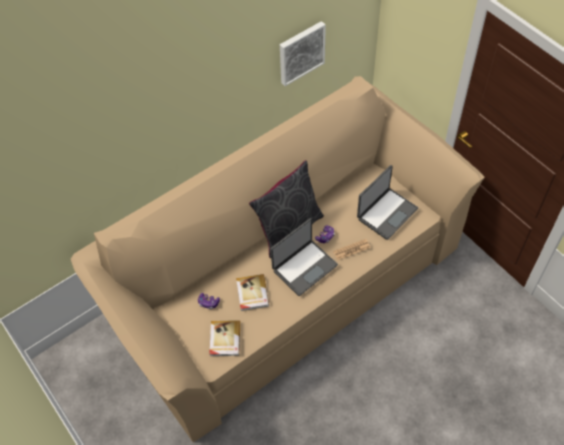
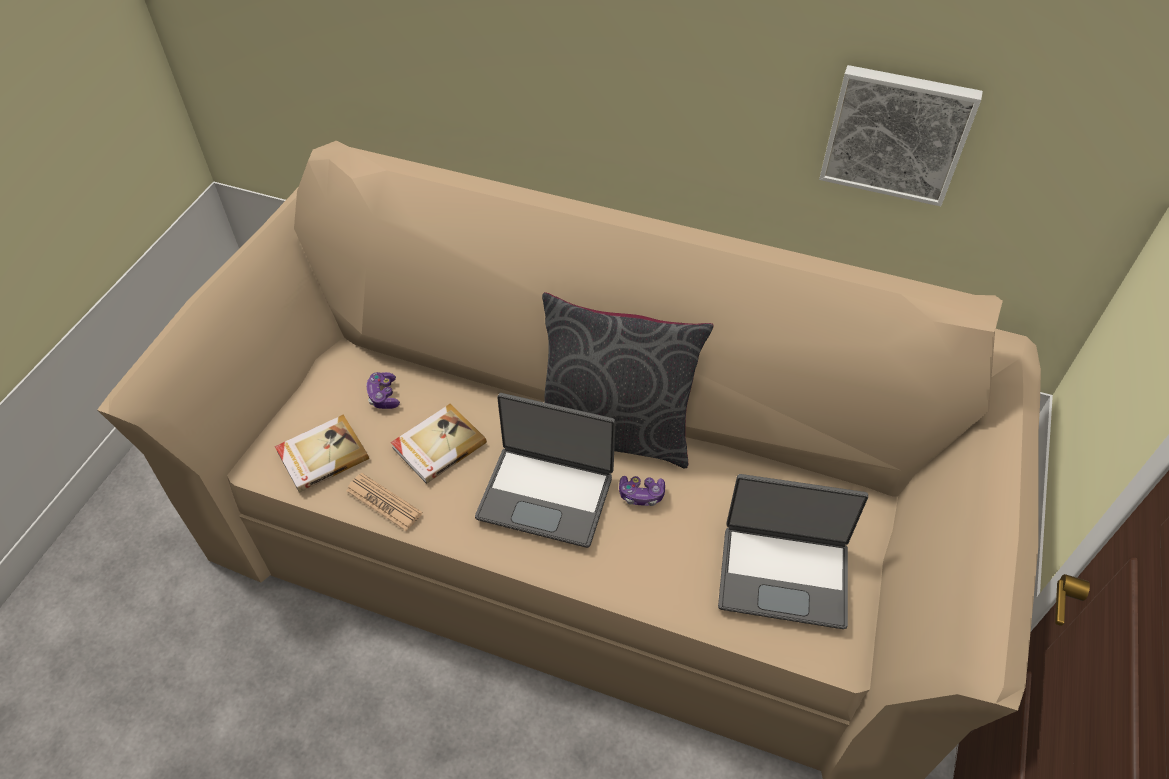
camera: 55 degrees right, 5 degrees down
newspaper [333,239,370,260] -> newspaper moved to [346,473,423,531]

